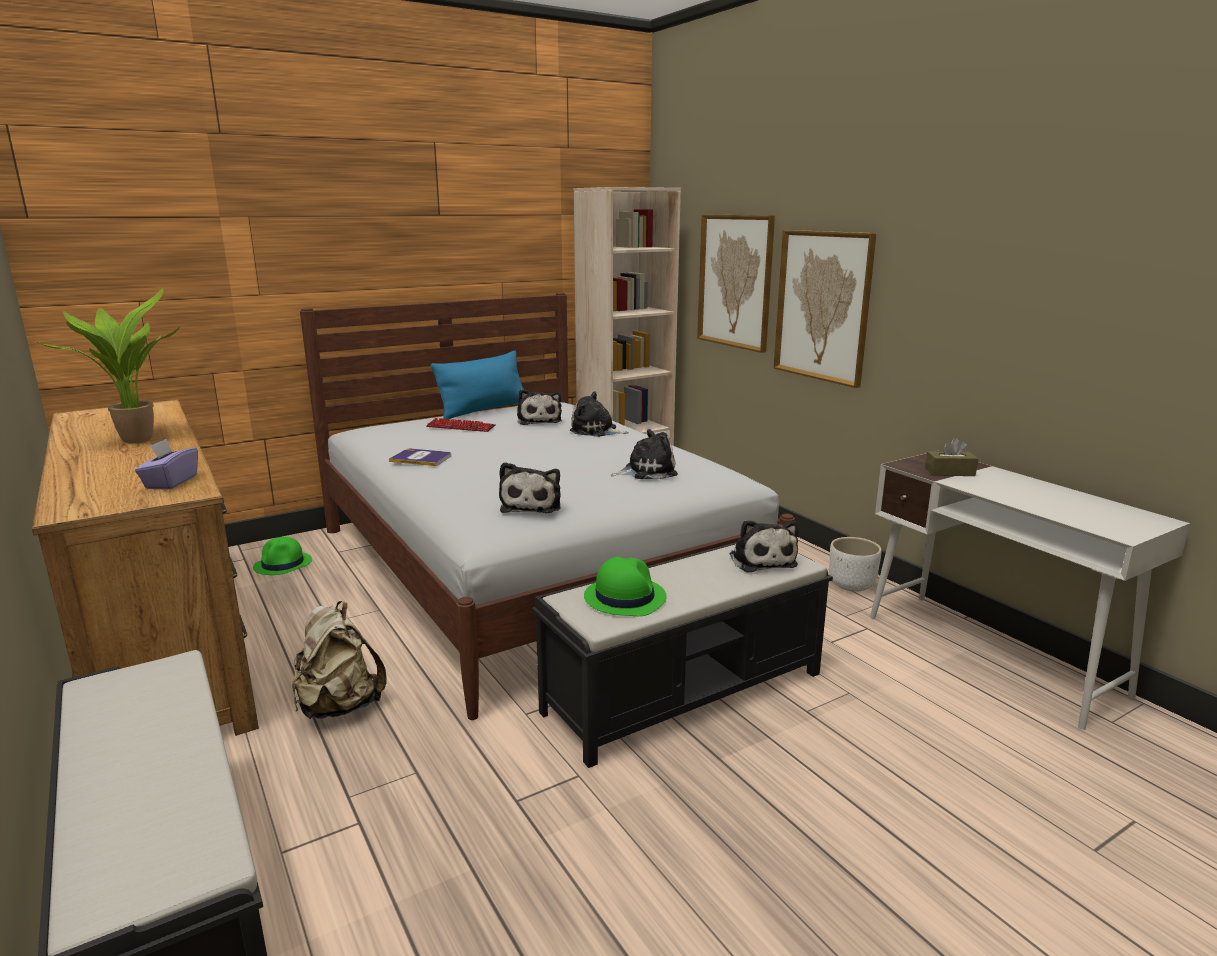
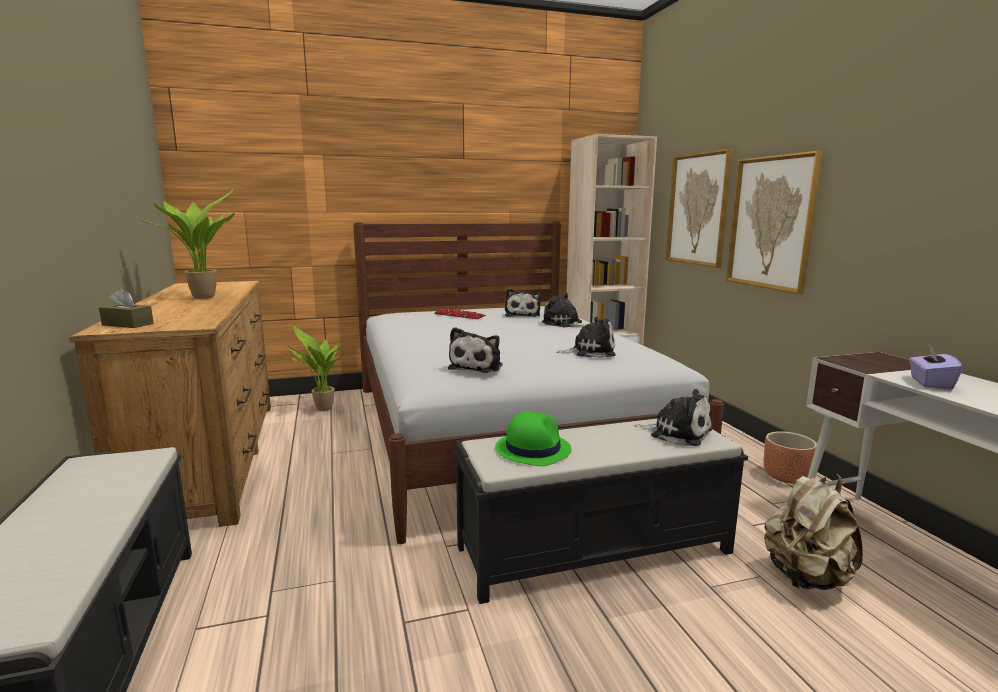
camera: 15 degrees right, 5 degrees down
purple tissue box [135,439,198,490] -> purple tissue box moved to [909,345,963,390]
green hat [253,537,312,575] -> potted plant [283,326,347,411]
beige backpack [292,601,387,719] -> beige backpack moved to [764,474,863,590]
book [389,449,451,466] -> none
blue pillow [431,351,524,419] -> none
plush toy [730,520,798,573] -> plush toy turned 60 degrees counterclockwise [634,389,712,446]
white planter [829,537,882,591] -> brown planter [764,431,817,483]
brown tissue box [925,438,978,476] -> brown tissue box moved to [99,289,154,328]

